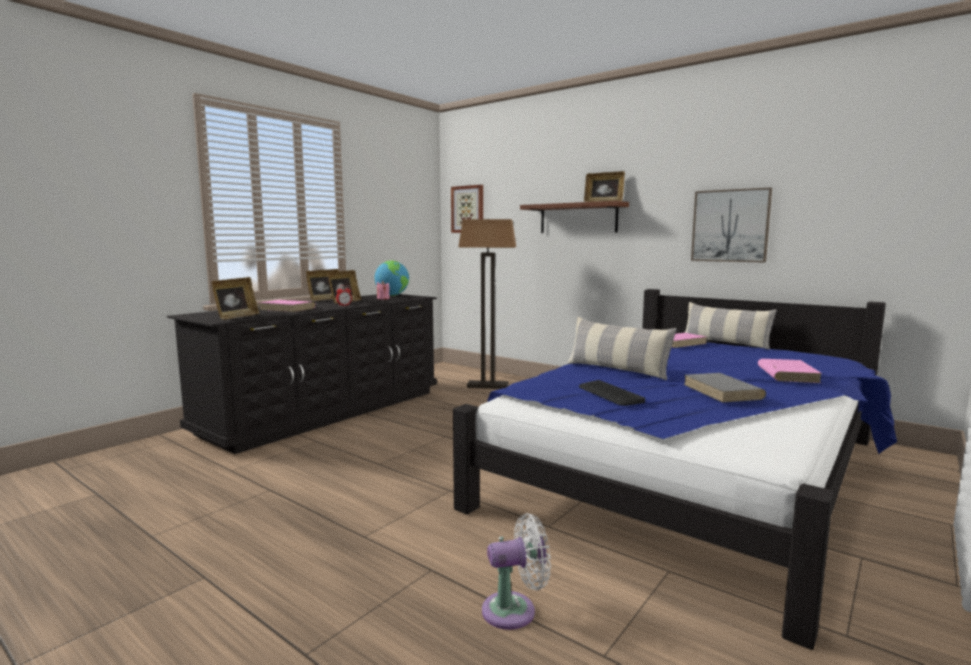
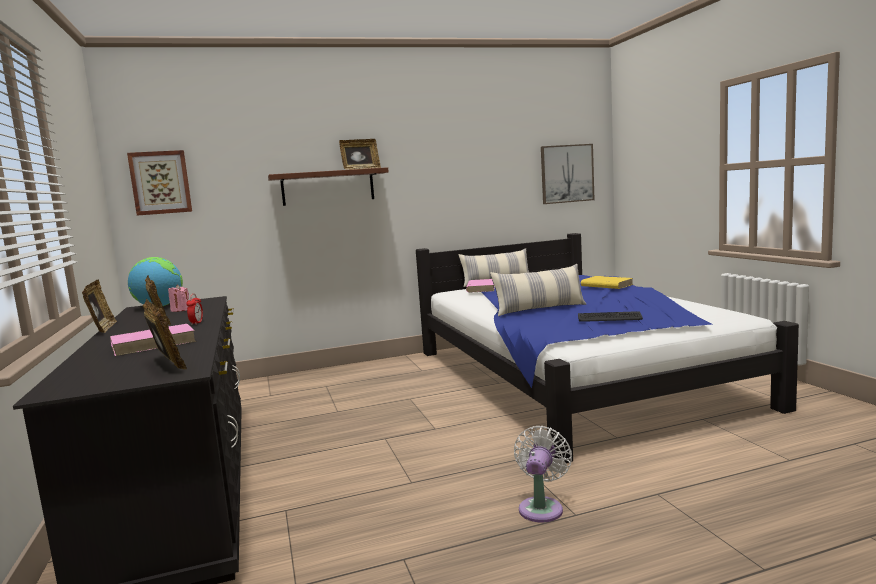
camera: 55 degrees left, 0 degrees up
floor lamp [458,219,516,389] -> none
white fan [482,513,551,630] -> white fan moved to [514,426,572,522]
grey book [683,373,766,403] -> none
picture [691,187,772,263] -> picture moved to [541,144,594,204]
pink book [758,359,822,383] -> yellow book [581,276,633,289]

